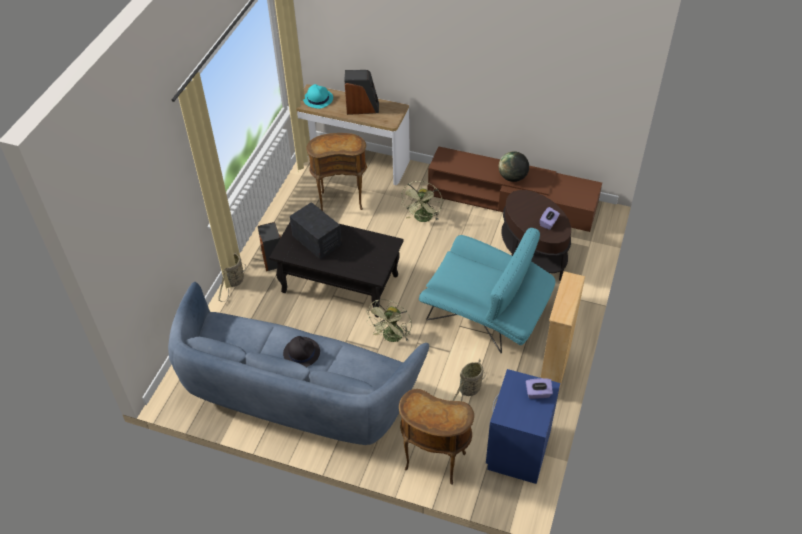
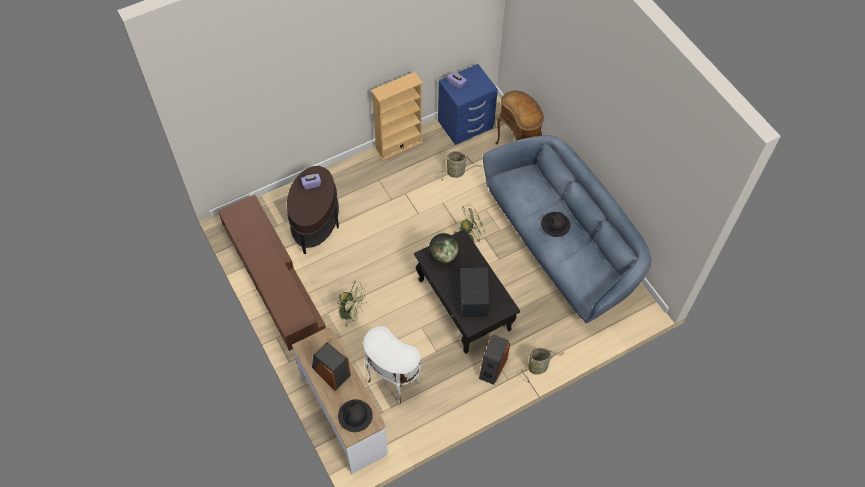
camera: 140 degrees left, 10 degrees up
turquoise hat [303,84,333,109] -> black hat [338,399,373,432]
brown side table [306,133,367,211] -> white side table [363,326,421,404]
green fan [401,181,443,222] -> green fan turned 60 degrees clockwise [337,281,368,327]
turquoise armchair [419,228,555,353] -> none
globe [499,151,529,182] -> globe moved to [429,233,459,264]

